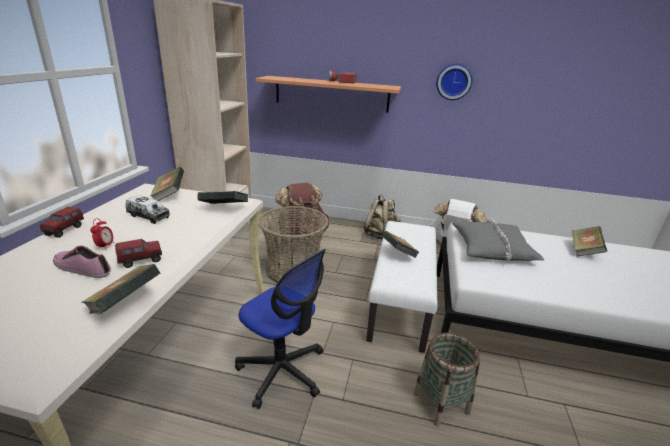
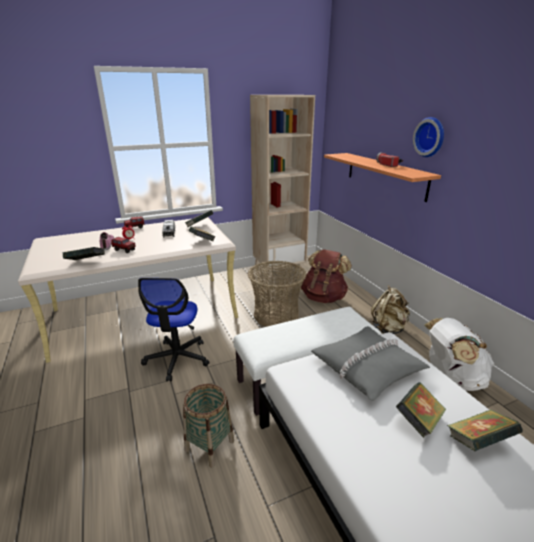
camera: 55 degrees right, 0 degrees up
book [383,231,419,258] -> book moved to [396,382,446,438]
wall clock [436,64,472,100] -> wall clock moved to [413,117,444,157]

